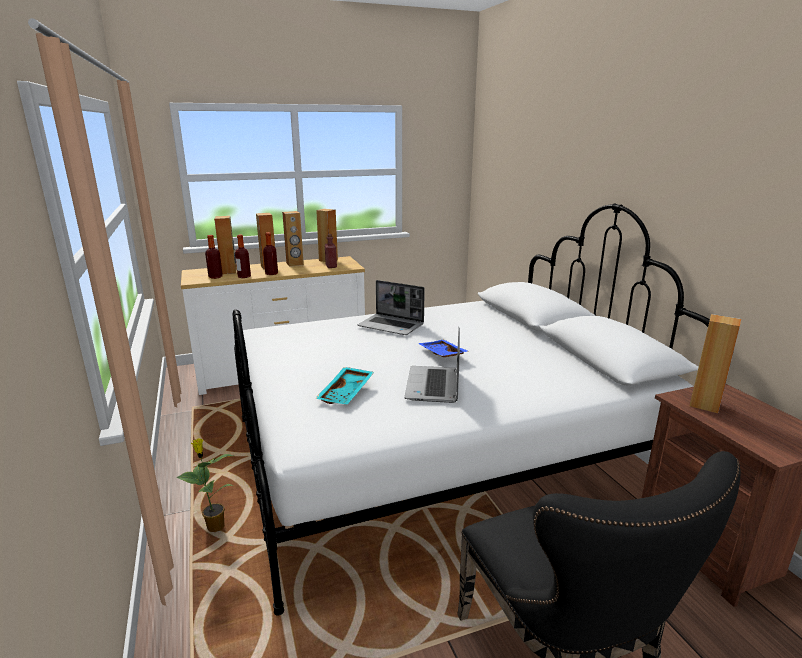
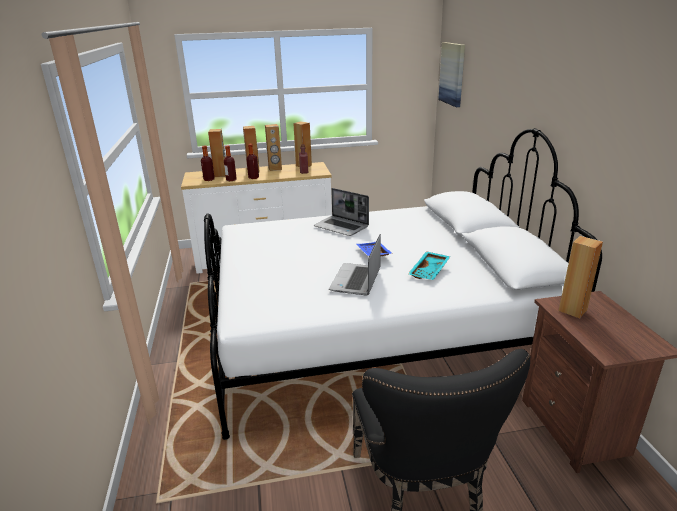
camera: 10 degrees right, 5 degrees up
potted plant [176,438,233,532] -> none
turquoise tray [315,367,374,404] -> turquoise tray moved to [408,251,450,280]
none -> picture [438,42,465,107]

